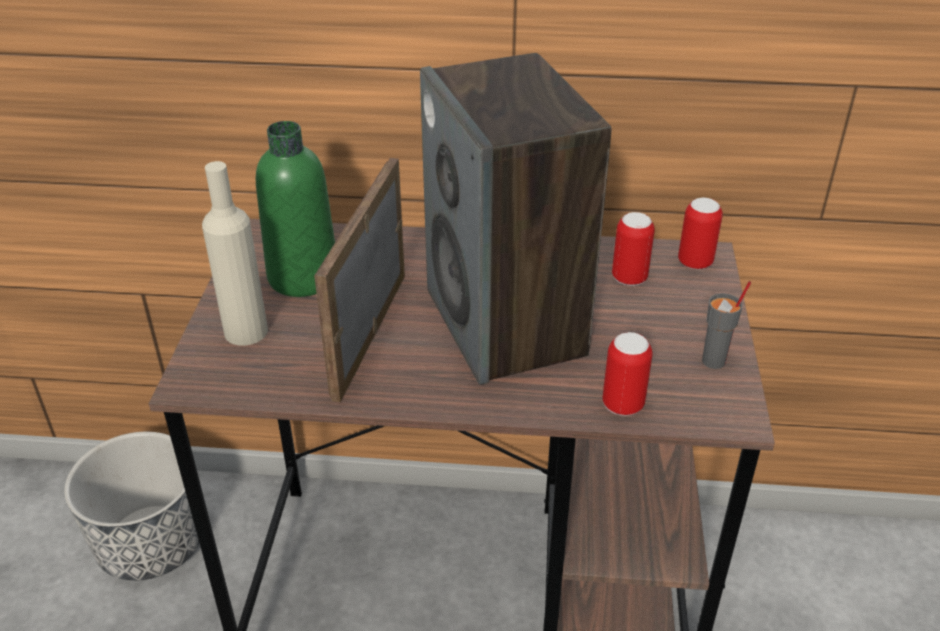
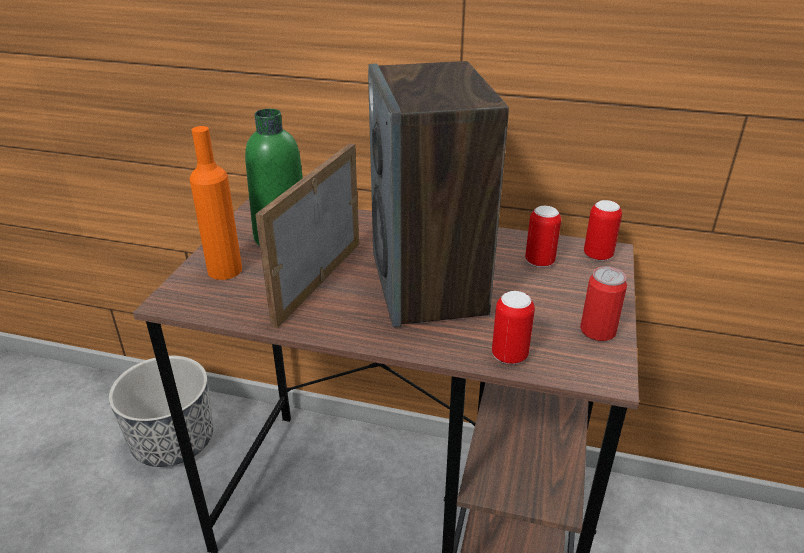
camera: 10 degrees right, 5 degrees down
beige bottle [202,161,268,346] -> orange bottle [189,126,242,280]
grey cup [702,281,751,369] -> can [580,266,627,341]

